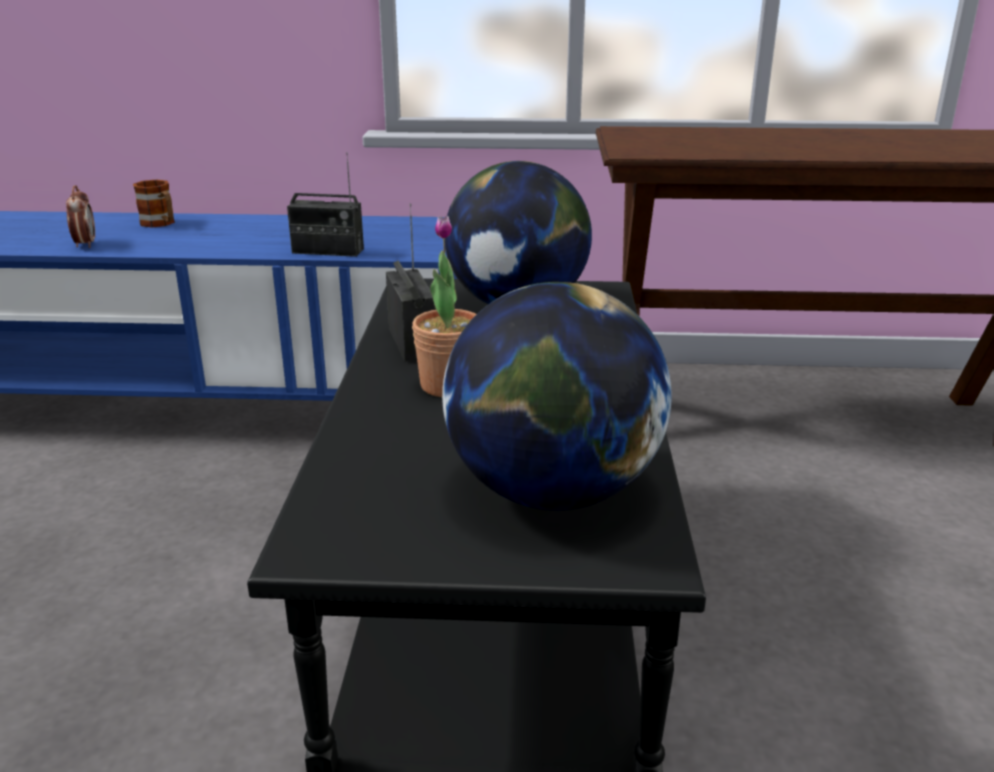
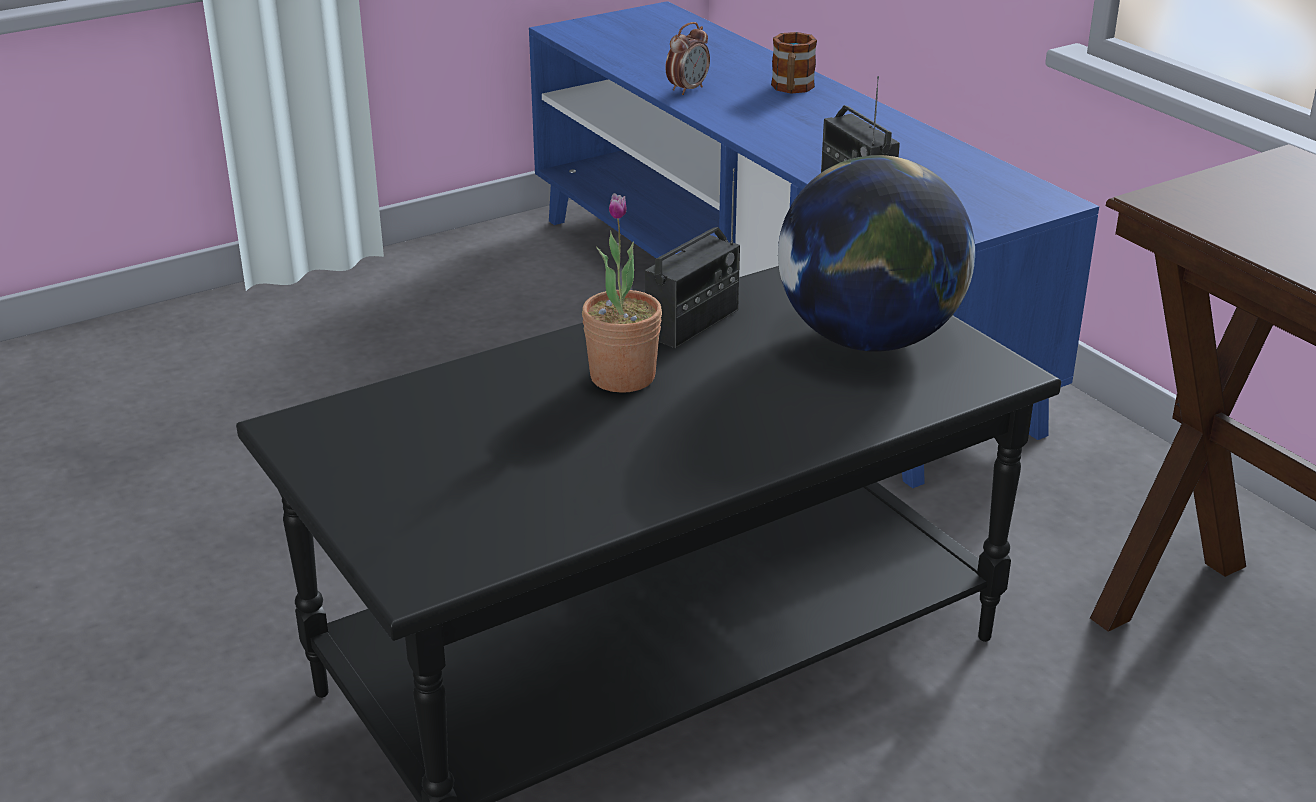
camera: 55 degrees right, 5 degrees up
globe [442,282,672,510] -> none

